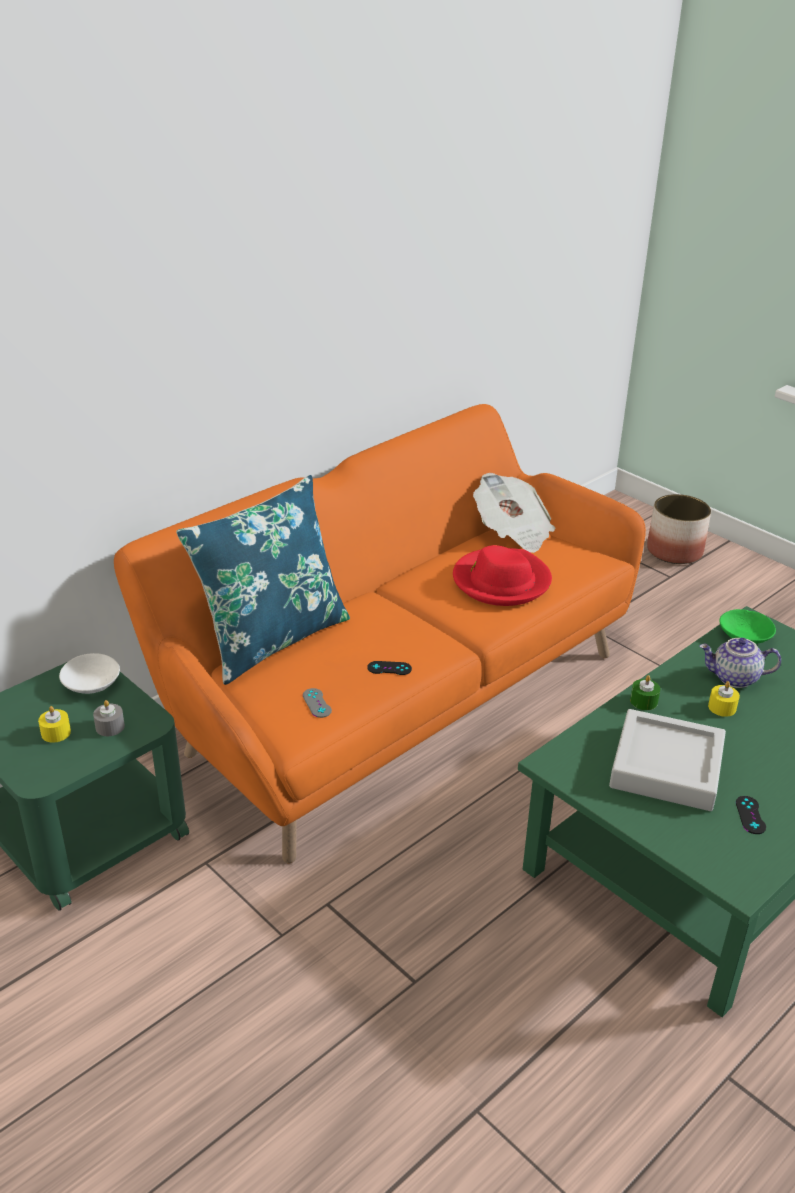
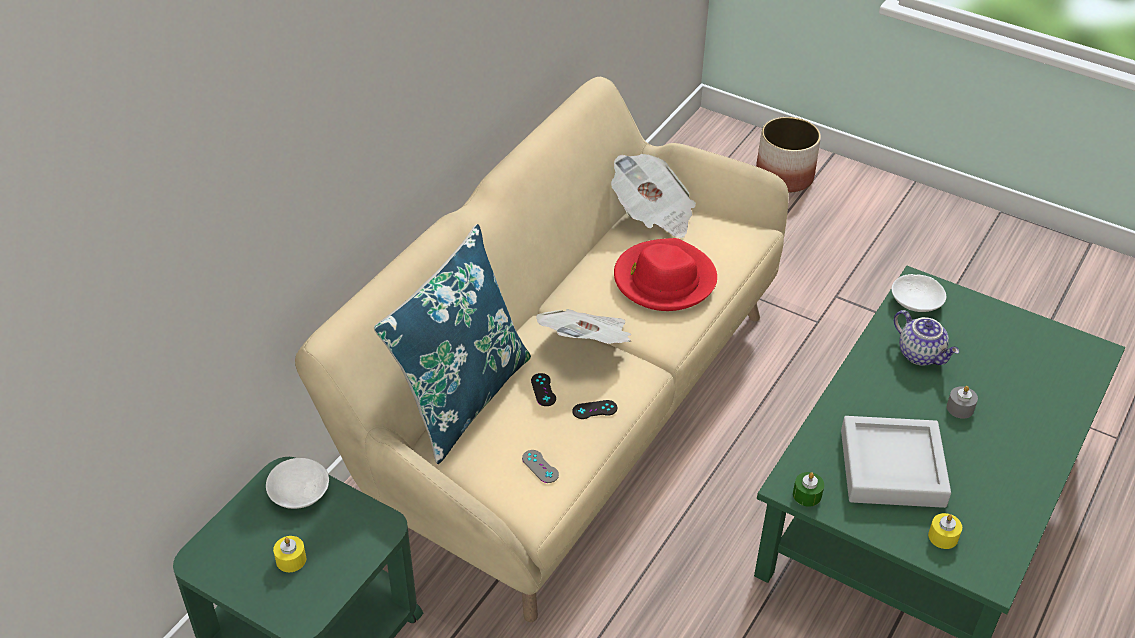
camera: 15 degrees left, 10 degrees up
grey candle [93,700,125,736] -> grey candle moved to [947,386,978,419]
orange sofa [114,404,646,863] -> beige sofa [295,77,789,622]
green candle [630,675,660,710] -> green candle moved to [793,472,824,507]
teapot [699,638,781,688] -> teapot turned 120 degrees counterclockwise [893,310,959,366]
yellow candle [708,681,740,717] -> yellow candle moved to [928,513,962,549]
green bowl [719,609,776,644] -> white bowl [891,274,946,312]
black game controller [736,796,766,834] -> black game controller moved to [531,373,556,406]
none -> newspaper [536,309,632,344]

